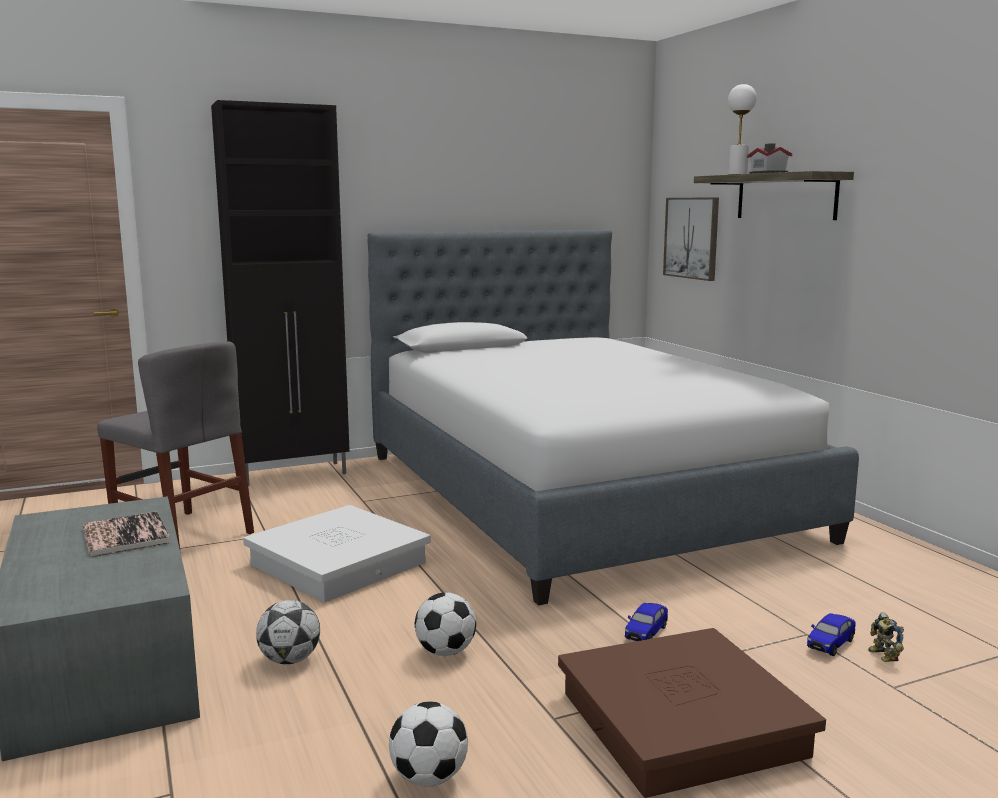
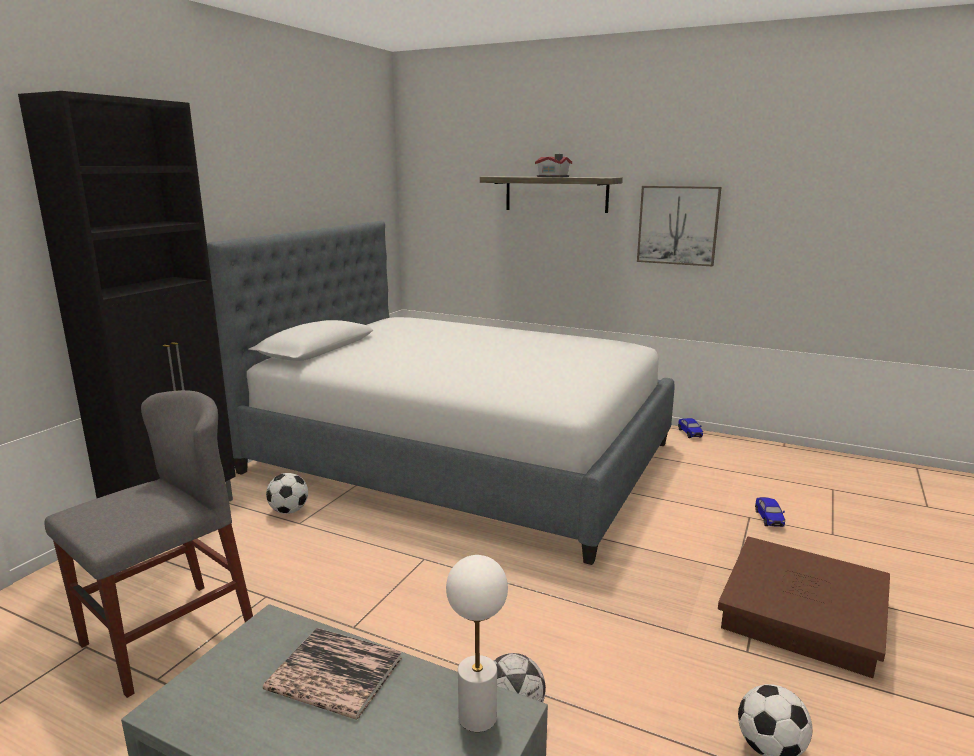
camera: 40 degrees left, 5 degrees up
grey chair [97,341,254,548] -> grey chair turned 45 degrees counterclockwise [45,390,253,698]
white storage box [243,505,431,602] -> none
football [415,592,476,656] -> football moved to [266,473,308,514]
toy car [625,603,668,641] -> toy car moved to [678,418,703,438]
picture [663,197,719,281] -> picture moved to [637,186,721,267]
white table lamp [728,84,757,175] -> white table lamp moved to [446,555,508,732]
toy robot [868,612,904,662] -> none

